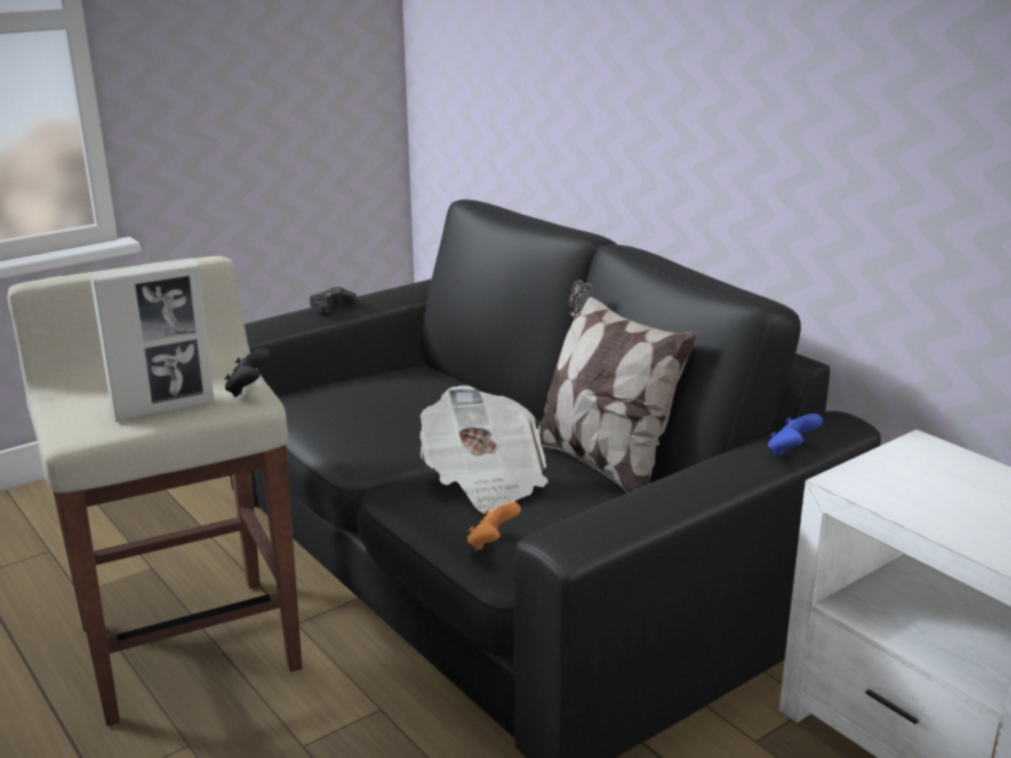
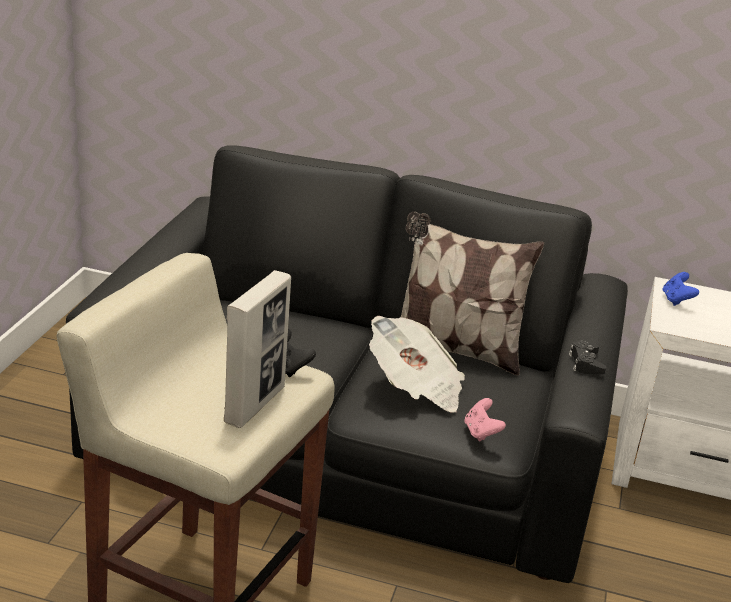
camera: 40 degrees left, 5 degrees up
black game controller [310,287,357,313] -> black game controller moved to [569,340,606,375]
orange game controller [467,502,521,550] -> pink game controller [464,398,506,442]
blue game controller [768,414,823,456] -> blue game controller moved to [663,272,699,306]

